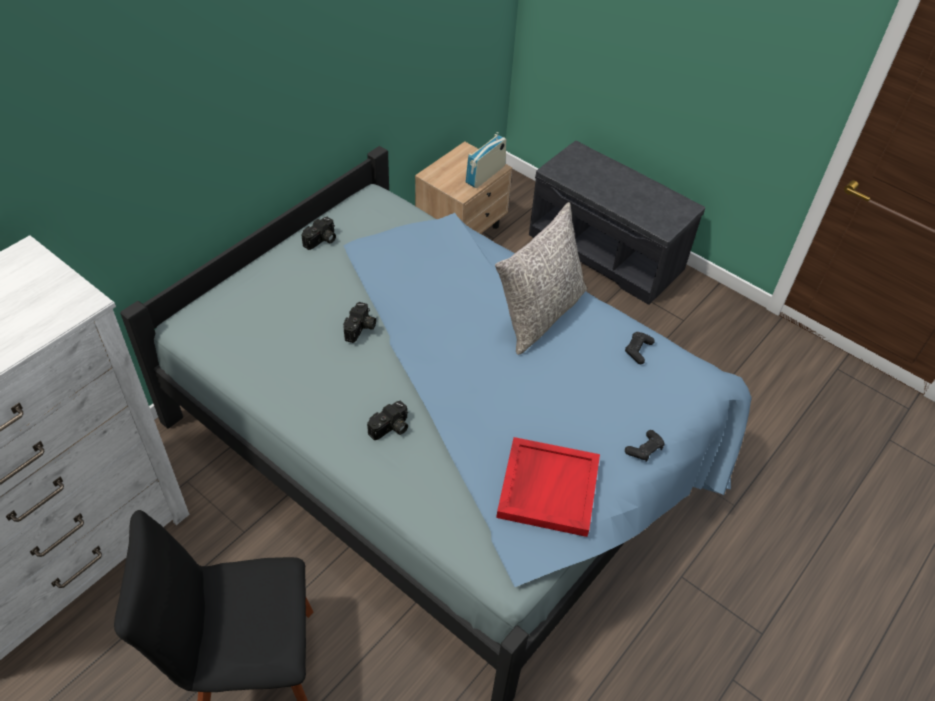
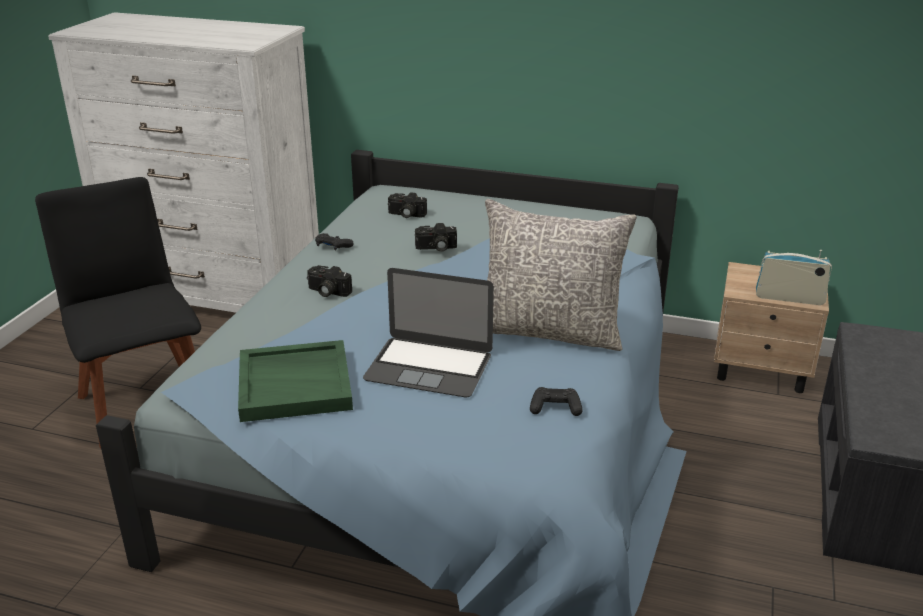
camera: 70 degrees right, 20 degrees down
camera [302,217,336,250] -> camera moved to [388,192,427,218]
red tray [496,437,600,537] -> green tray [238,340,353,422]
black game controller [625,430,664,462] -> black game controller moved to [315,233,353,251]
none -> laptop [363,268,494,397]

